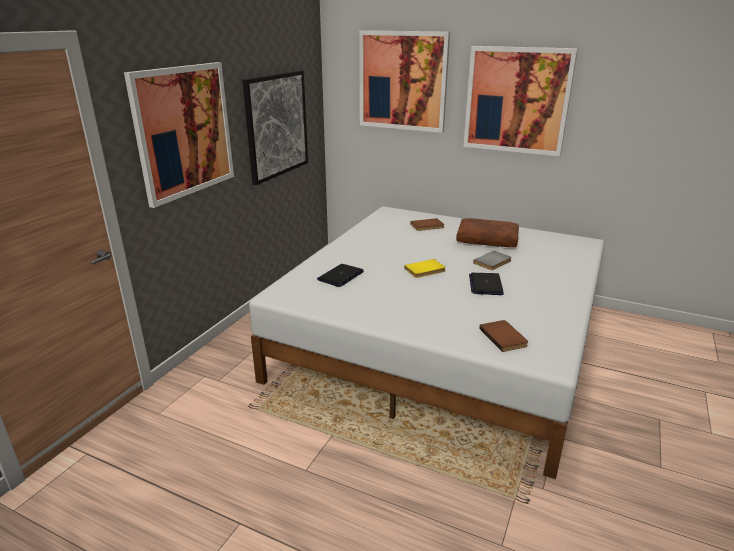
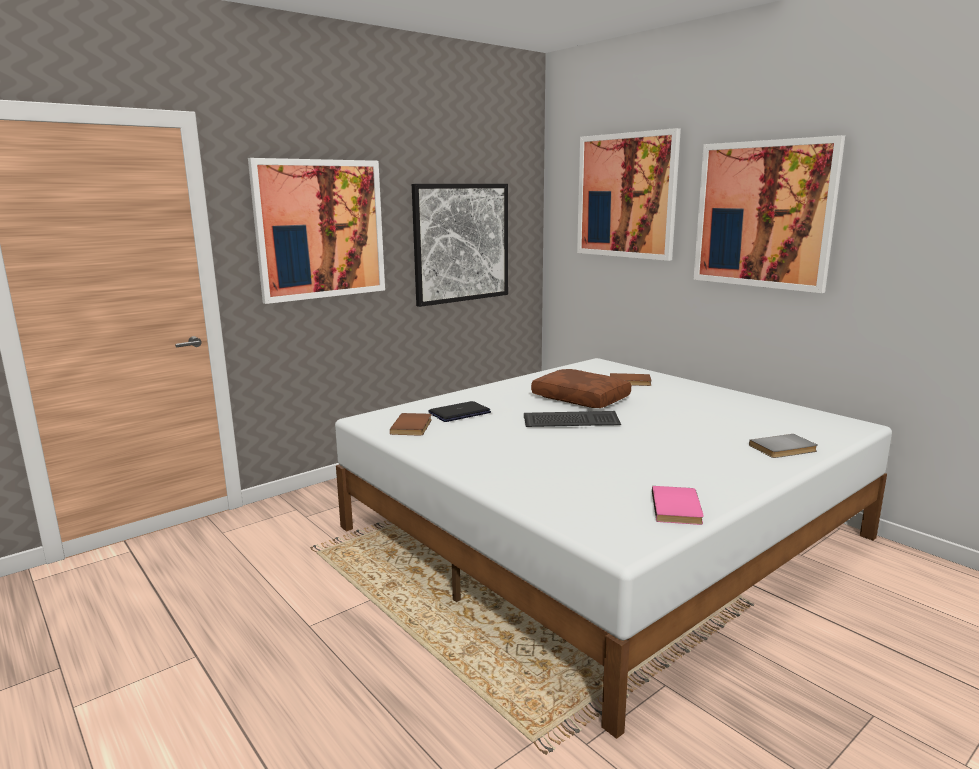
camera: 25 degrees right, 10 degrees down
yellow book [404,259,446,278] -> keyboard [524,411,621,427]
brown pillow [456,218,519,247] -> brown pillow moved to [531,369,631,408]
laptop [469,273,504,295] -> none
grey book [473,251,512,270] -> grey book moved to [749,434,818,458]
brown book [479,320,528,352] -> brown book moved to [390,413,432,436]
none -> pink book [652,486,704,525]

